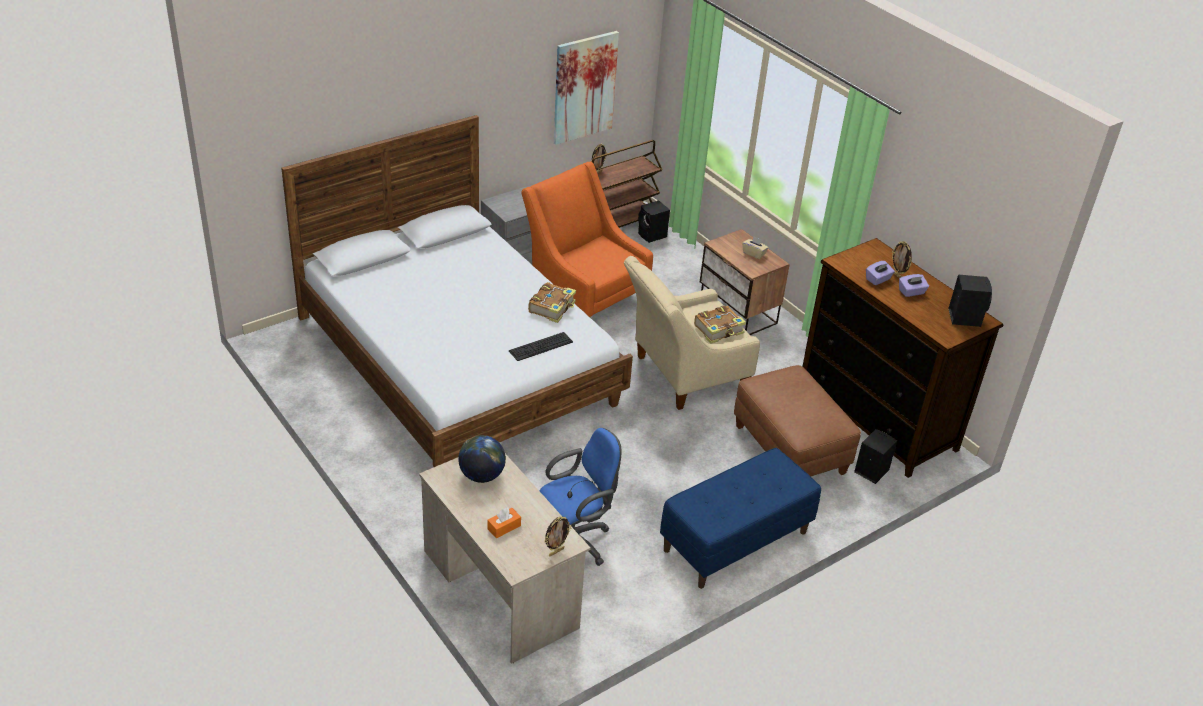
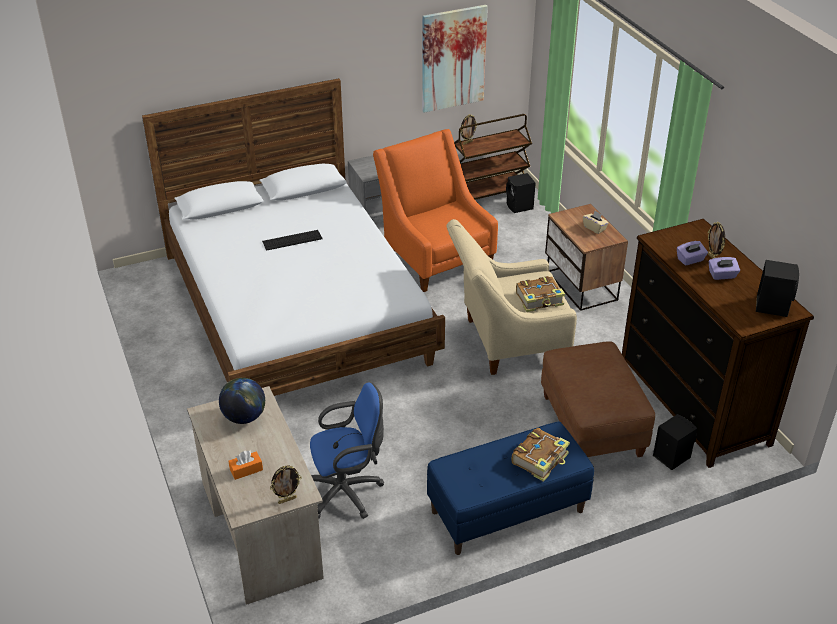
camera: 15 degrees right, 0 degrees up
keyboard [509,332,573,361] -> keyboard moved to [262,230,322,251]
book [528,282,576,323] -> book moved to [511,428,570,482]

